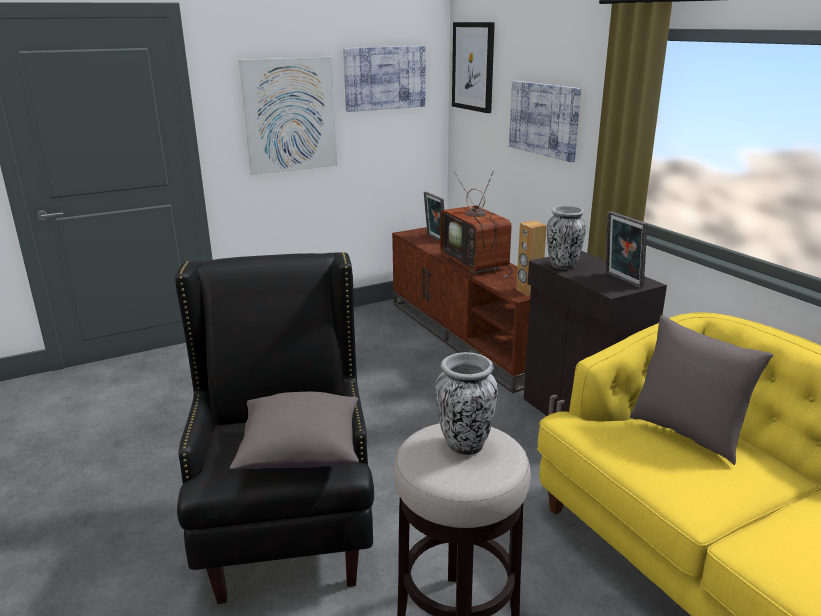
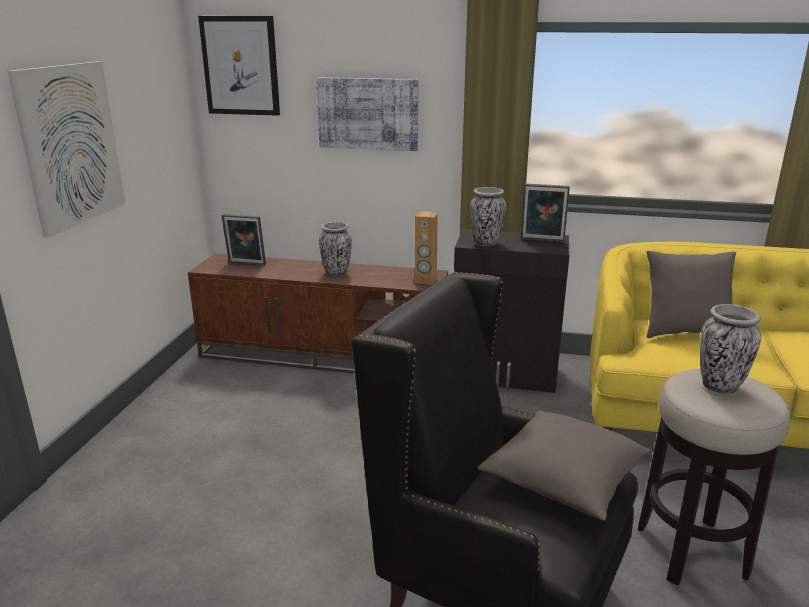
camera: 50 degrees left, 0 degrees up
picture [343,46,425,112] -> none
television [440,171,513,278] -> vase [319,222,352,276]

